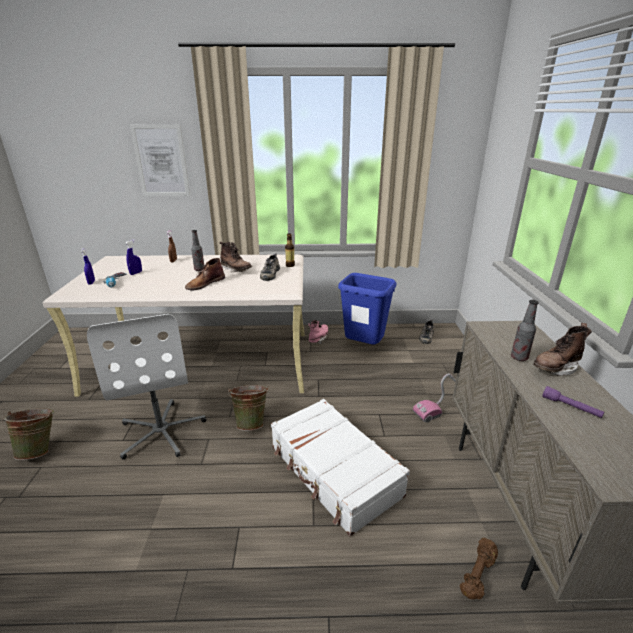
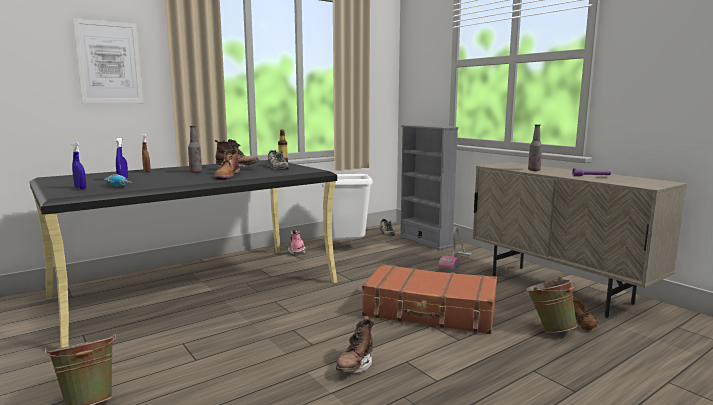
camera: 35 degrees left, 15 degrees down
beige desk [42,254,305,397] -> black desk [30,160,337,348]
white office chair [87,314,206,460] -> none
green bucket [228,385,269,431] -> green bucket moved to [526,277,578,333]
white suitcase [271,399,410,536] -> brown suitcase [362,264,497,334]
blue trash can [338,273,396,345] -> white trash can [321,174,373,239]
brown boot [533,323,592,376] -> brown boot moved to [336,316,374,373]
none -> grey bookcase [399,125,459,250]

